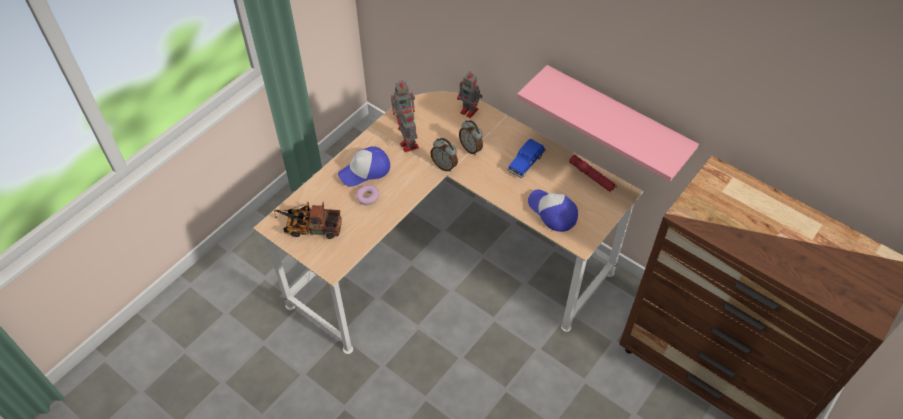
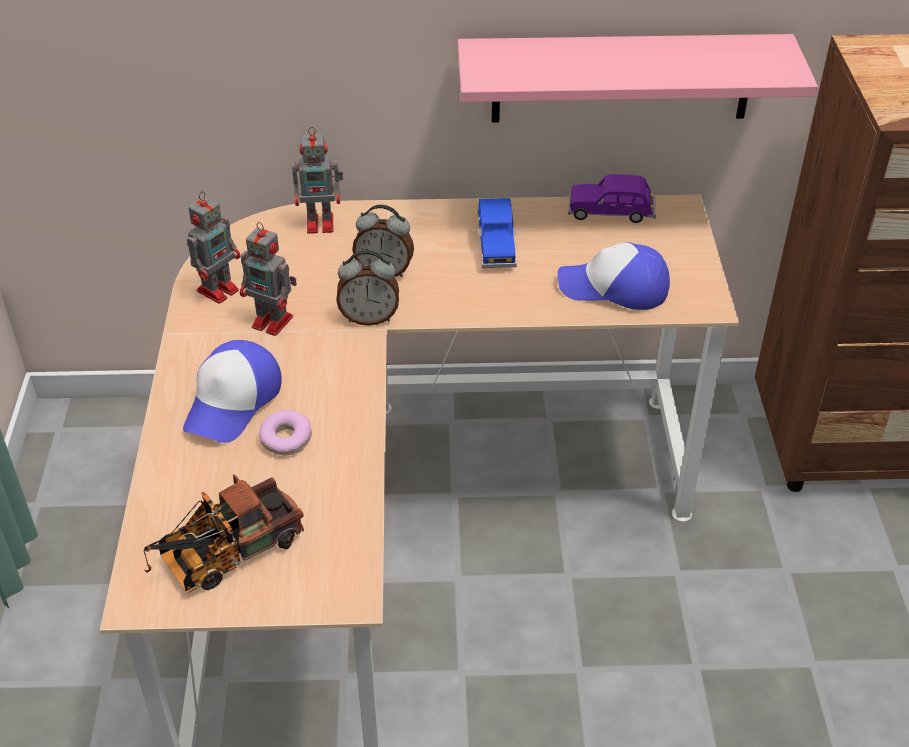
camera: 40 degrees left, 10 degrees down
red flashlight [569,155,617,193] -> purple toy car [568,174,656,223]

